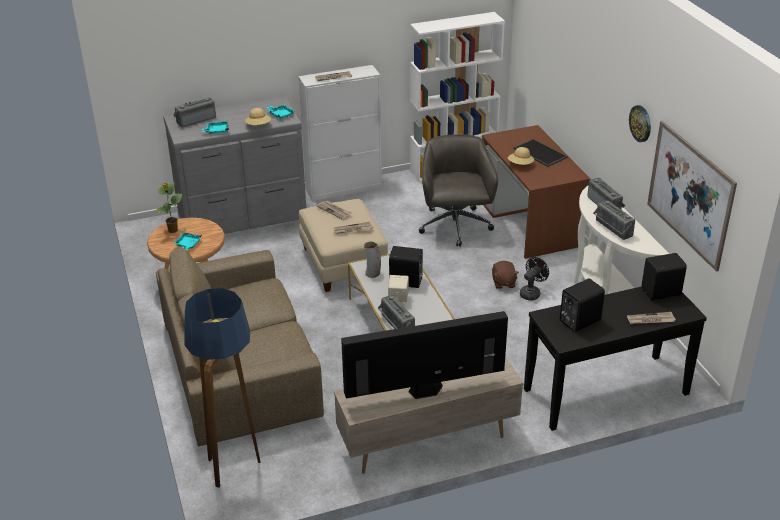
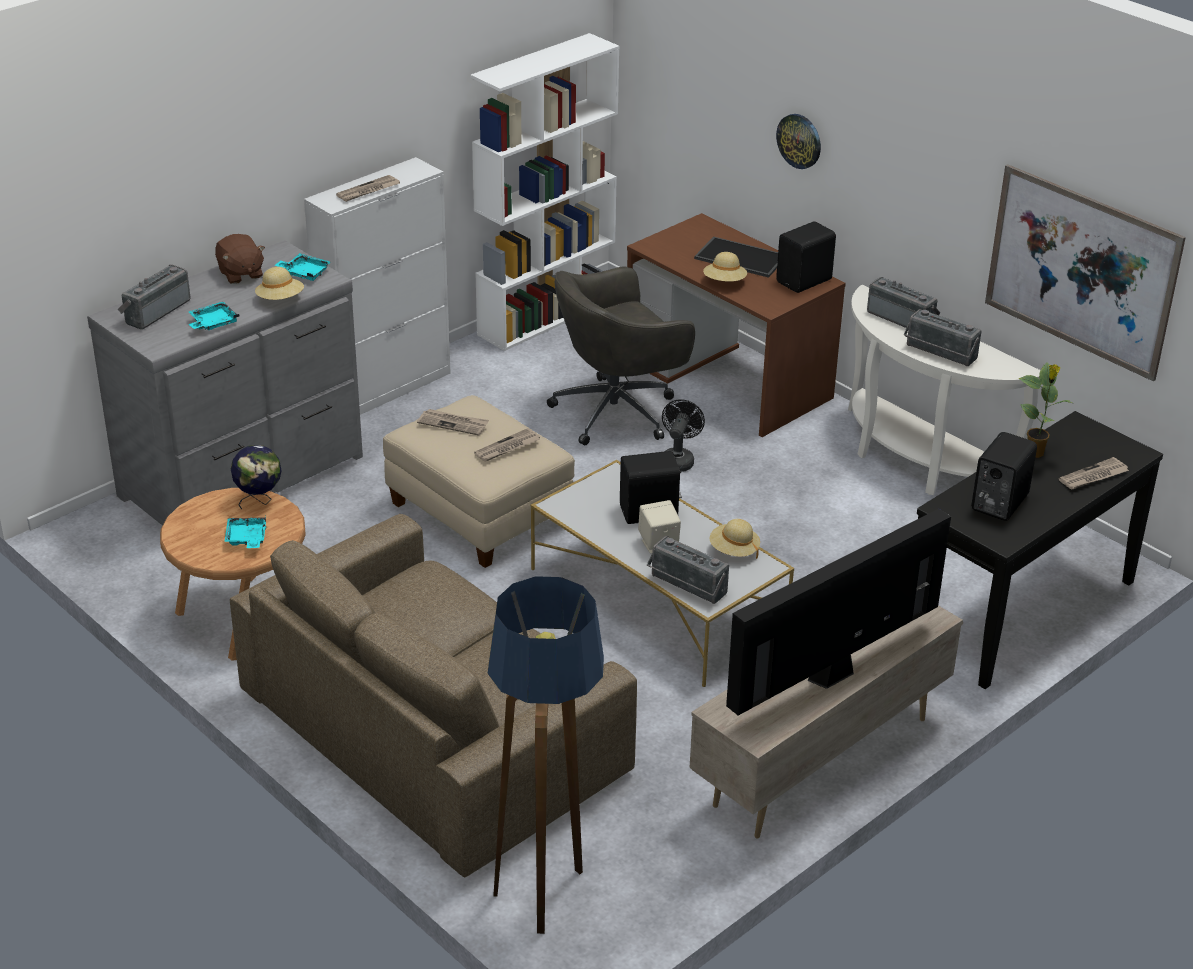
camera: 25 degrees left, 0 degrees up
potted plant [155,182,182,233] -> potted plant moved to [1018,362,1072,458]
vase [364,242,381,278] -> none
grey office chair [419,134,498,247] -> grey office chair turned 90 degrees counterclockwise [547,266,695,446]
brown plush toy [492,261,519,289] -> brown plush toy moved to [215,234,265,284]
black fan [520,257,549,301] -> black fan moved to [662,399,705,472]
wall clock [629,105,651,142] -> wall clock moved to [776,114,821,169]
black speaker [641,253,687,300] -> black speaker moved to [776,221,836,293]
none -> globe [231,445,282,510]
none -> beige hat [710,519,760,559]

